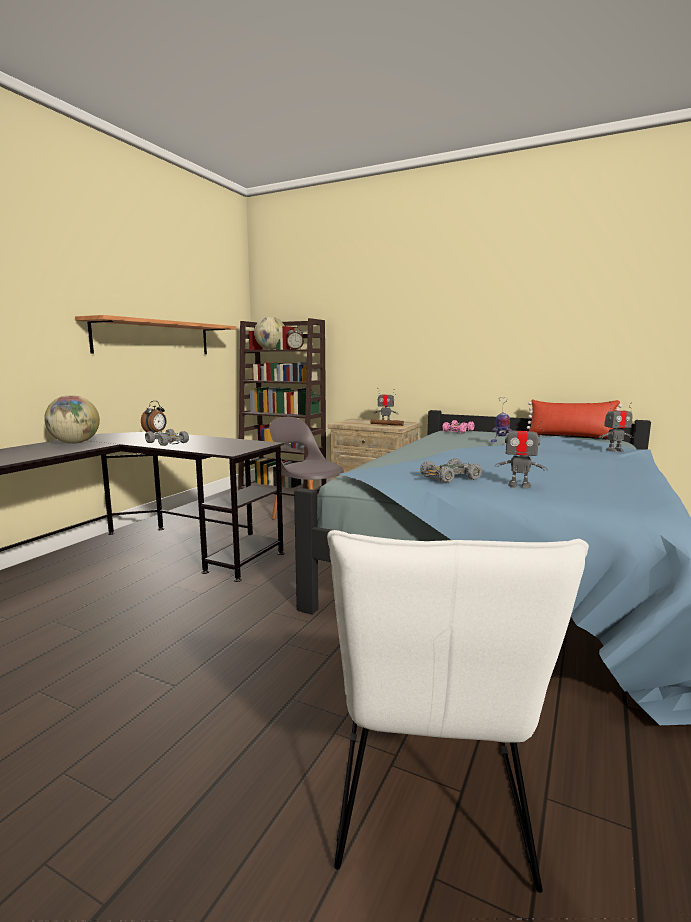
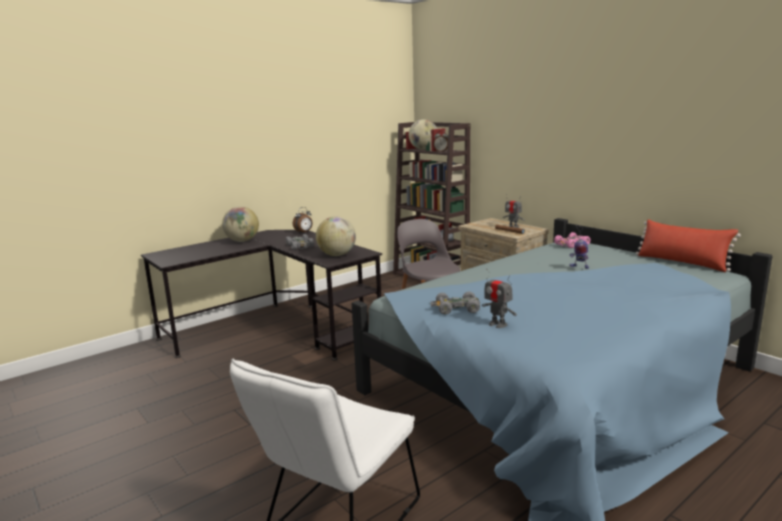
camera: 25 degrees right, 5 degrees up
shelf [75,315,236,354] -> none
toy robot [599,401,633,452] -> none
none -> globe [316,216,356,256]

